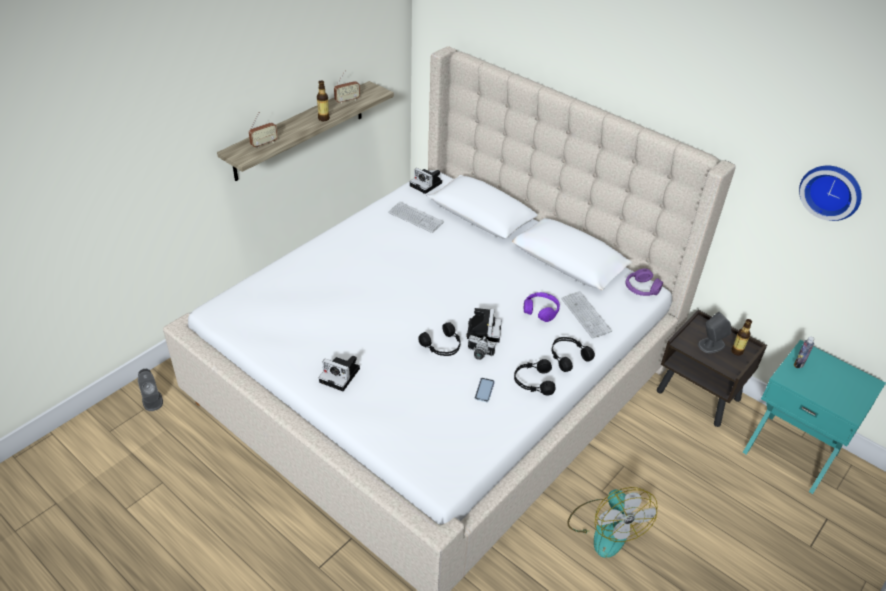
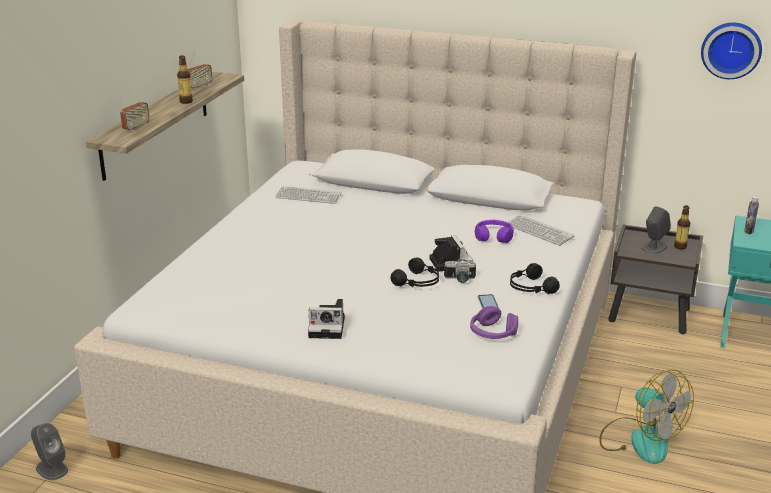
camera: 20 degrees left, 15 degrees down
camera [410,168,442,194] -> none
black headphones [552,337,595,372] -> none
purple headphones [625,268,663,296] -> purple headphones moved to [470,306,518,339]

